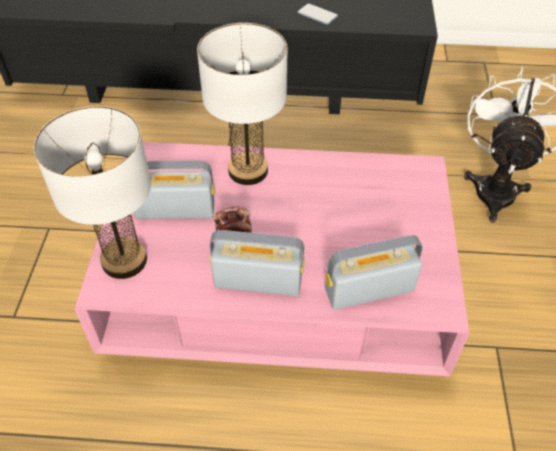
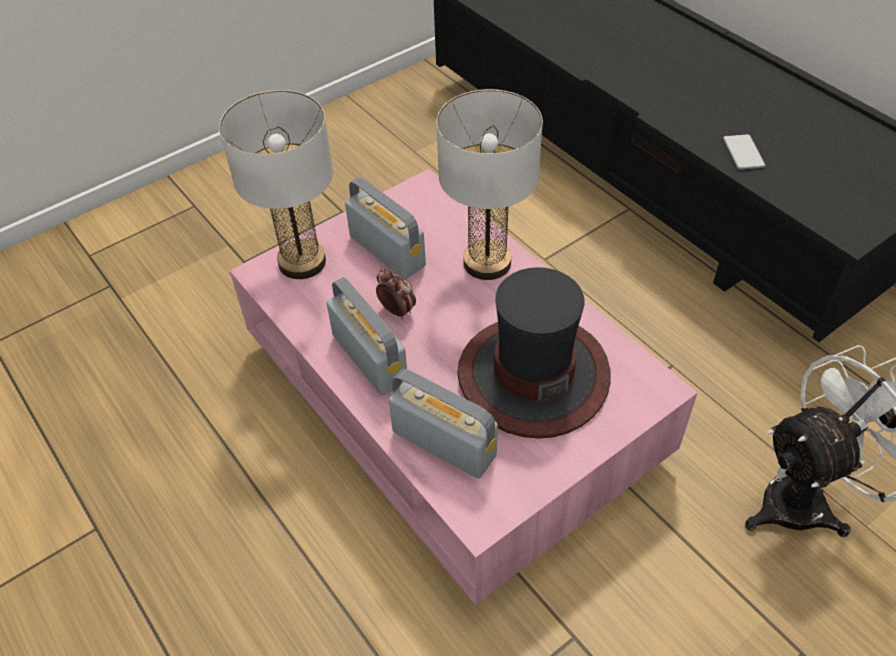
camera: 50 degrees right, 0 degrees up
none -> hat [457,267,611,439]

